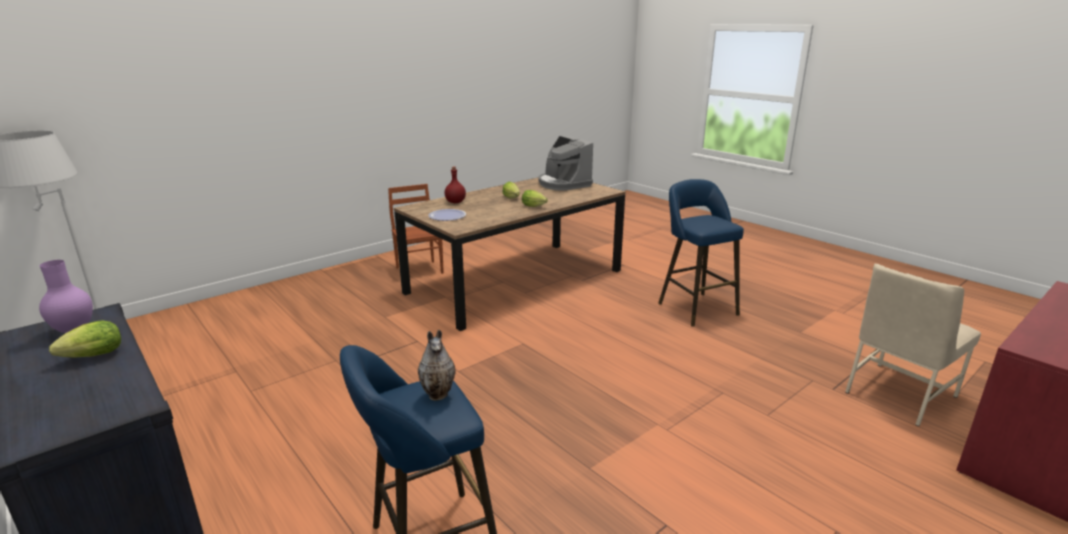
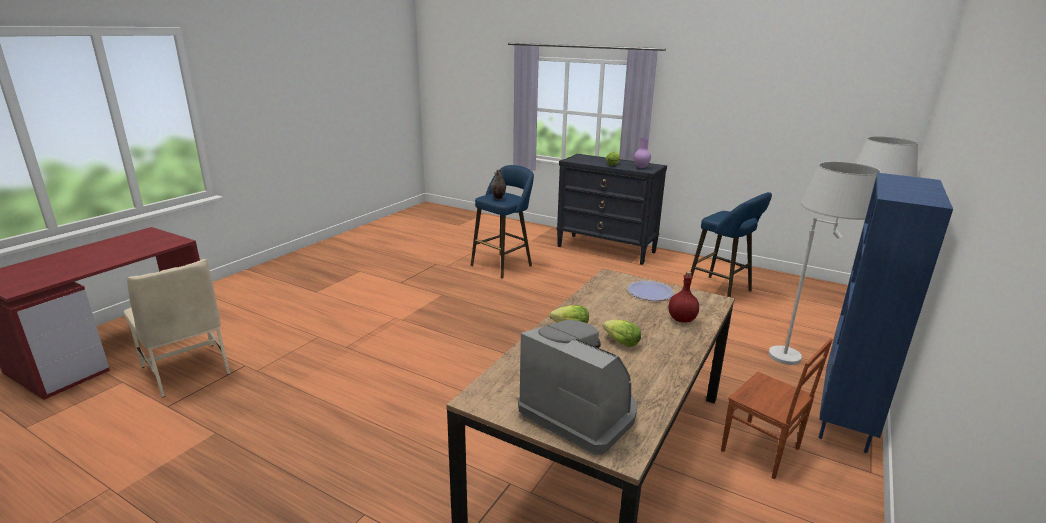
camera: 160 degrees right, 0 degrees up
blue stool [658,179,744,327] -> blue stool moved to [690,192,772,297]
beige chair [845,264,981,427] -> beige chair turned 105 degrees clockwise [124,259,230,398]
none -> white floor lamp [768,162,881,365]
none -> blue bookcase [819,173,953,453]

